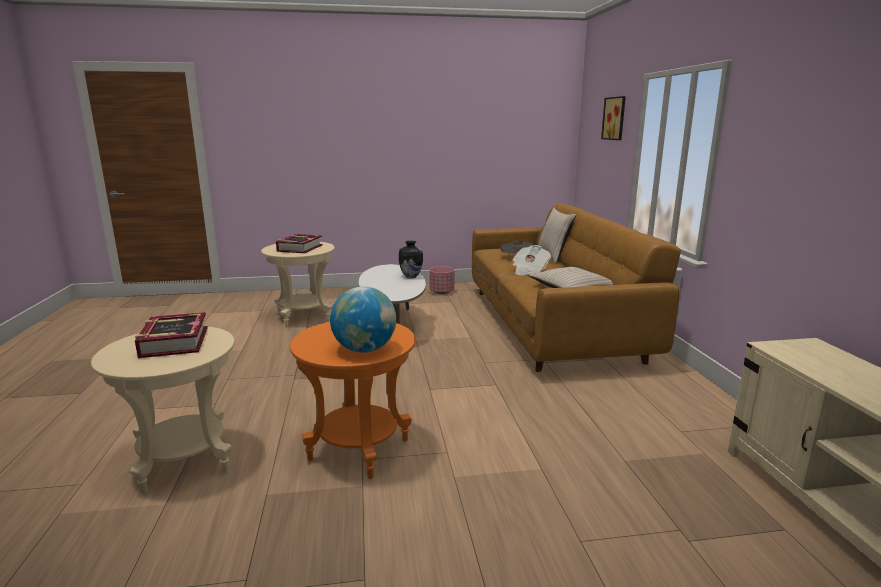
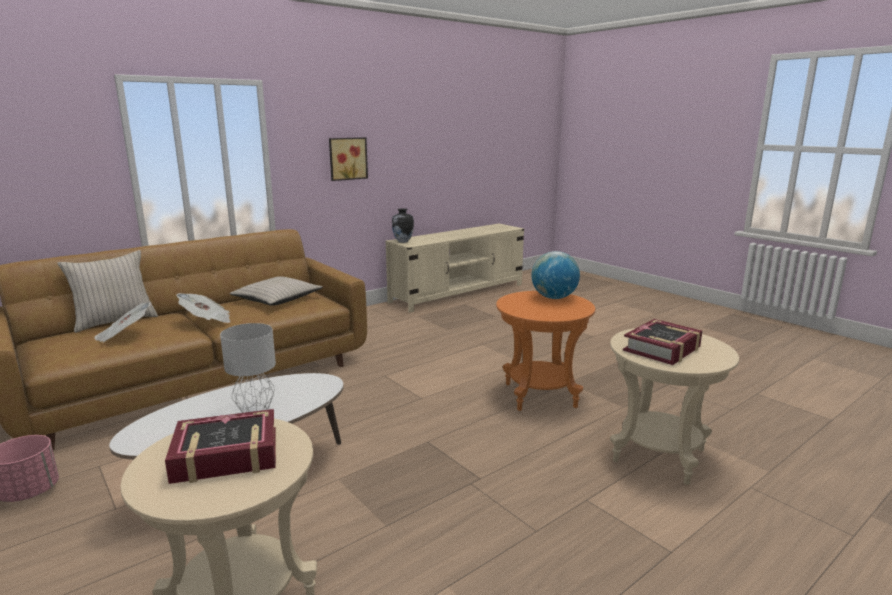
camera: 120 degrees left, 0 degrees up
vase [399,241,423,278] -> vase moved to [392,209,414,243]
picture [601,96,626,140] -> picture moved to [329,137,368,181]
none -> grey table lamp [220,323,276,413]

